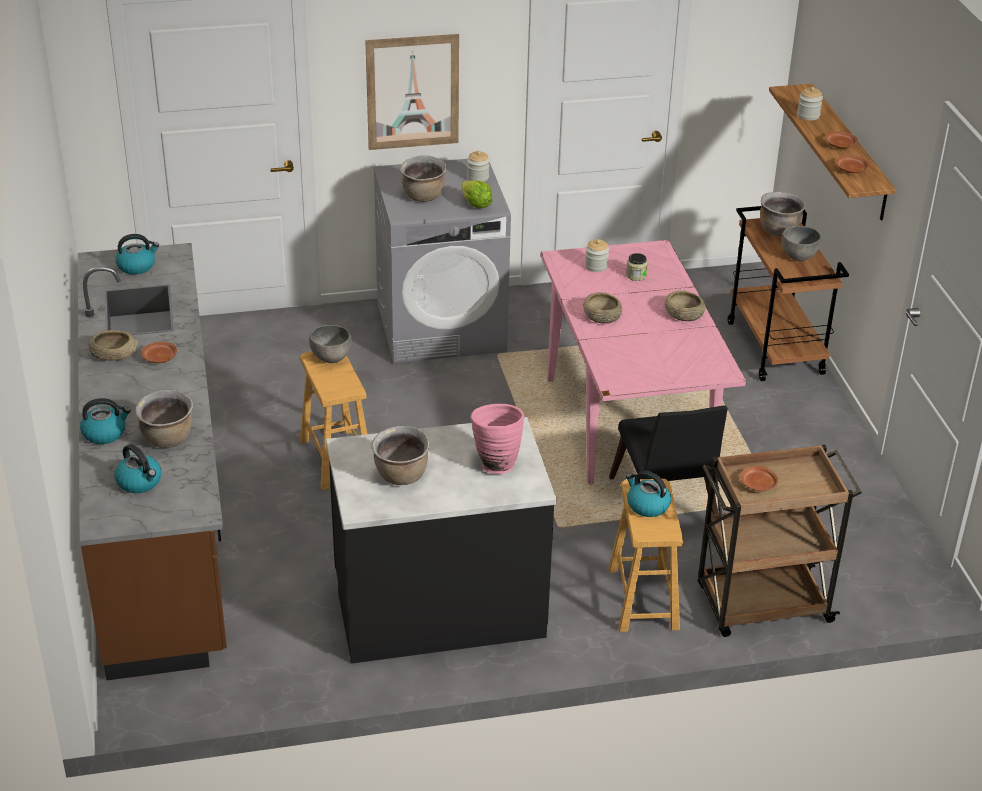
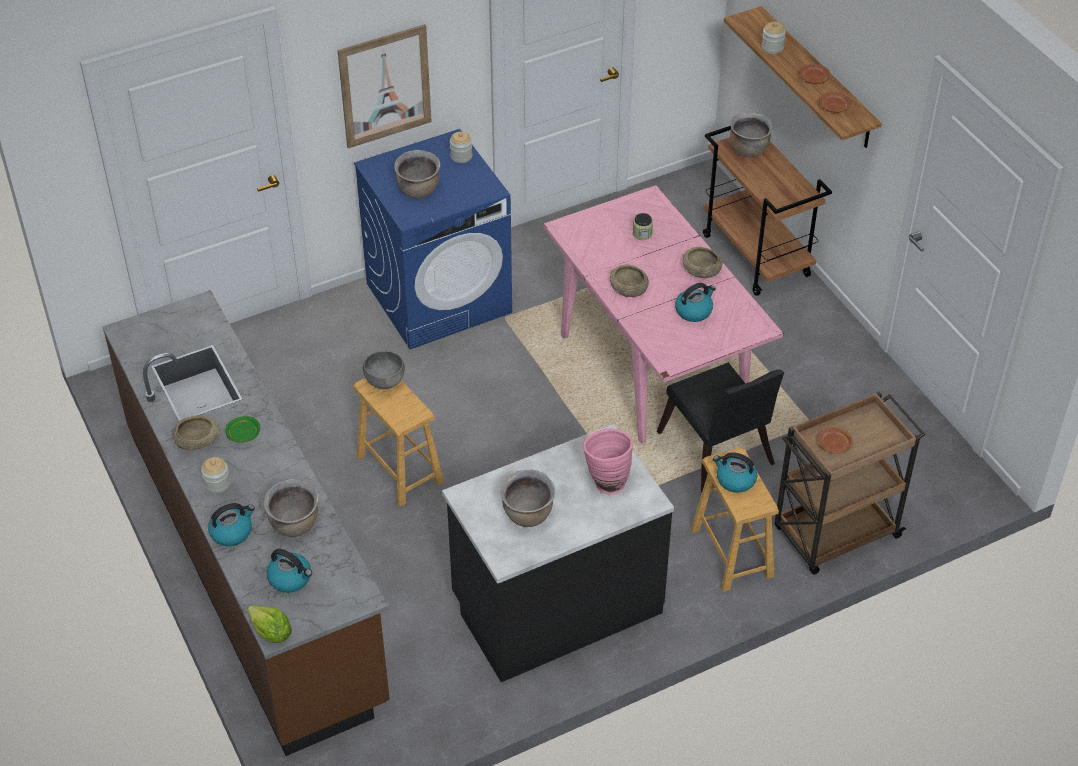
camera: 15 degrees left, 10 degrees up
kettle [116,234,159,275] -> kettle moved to [675,283,716,322]
brown plate [141,342,177,363] -> green plate [225,416,260,443]
grey washing machine [373,159,511,363] -> blue washing machine [354,129,512,349]
lettuce [461,180,492,208] -> lettuce moved to [247,605,292,643]
jar [585,239,609,272] -> jar moved to [201,457,230,493]
grey bowl [782,226,821,261] -> none

